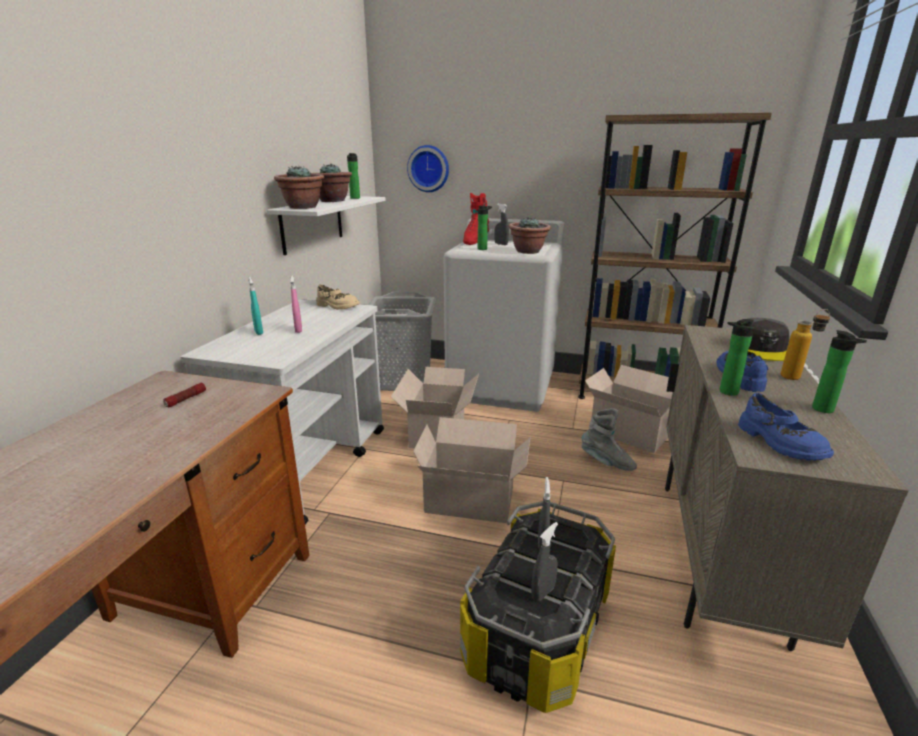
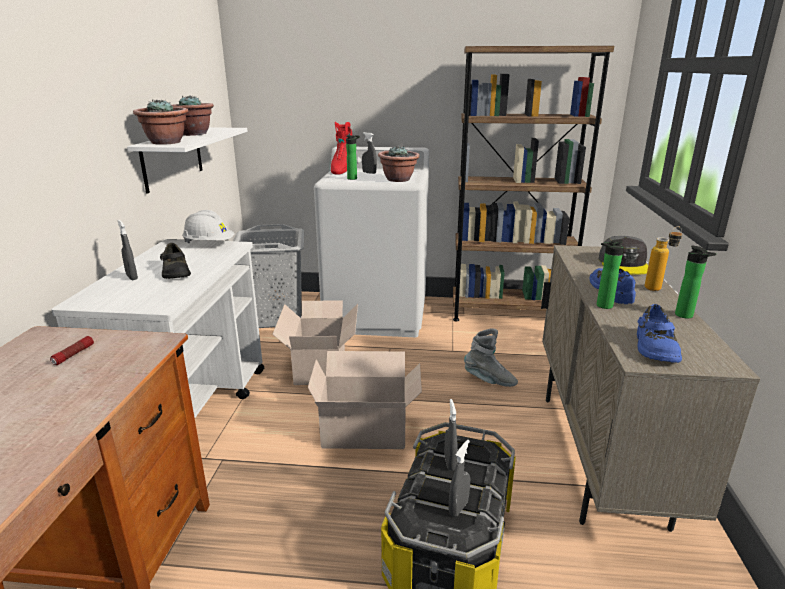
camera: 10 degrees left, 0 degrees up
turquoise spray bottle [248,277,263,335] -> grey spray bottle [118,220,138,280]
pink spray bottle [290,275,302,333] -> black shoe [160,243,191,279]
beige shoe [316,284,360,310] -> white hard hat [182,210,234,243]
bottle [347,153,360,199] -> none
wall clock [407,145,449,192] -> none
cardboard box [585,365,673,453] -> none
blue shoe [738,393,834,460] -> blue shoe turned 45 degrees clockwise [637,304,682,363]

